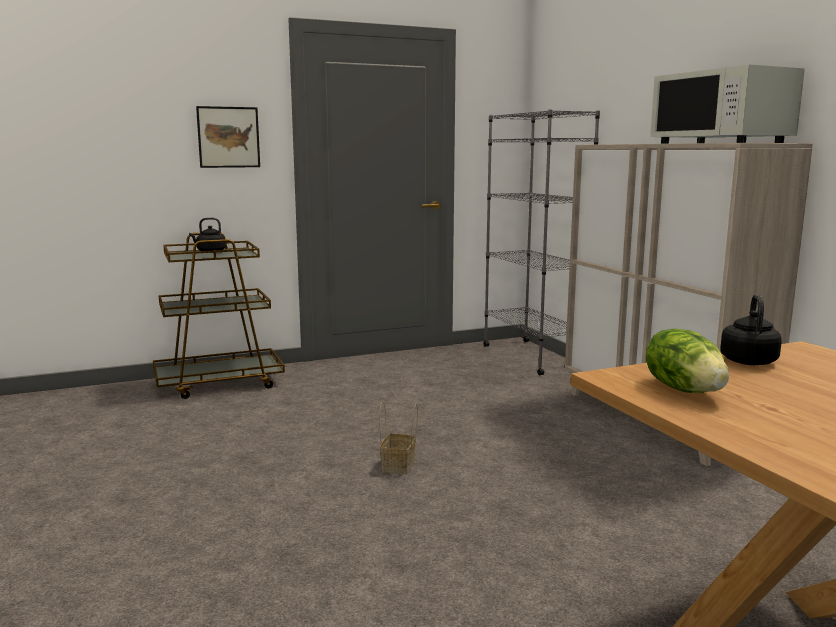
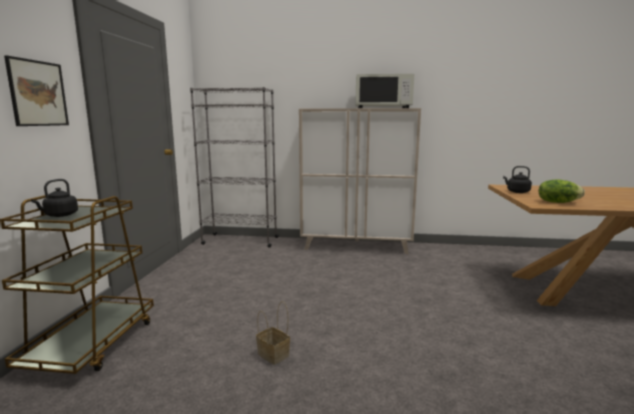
camera: 60 degrees left, 0 degrees up
basket [379,401,418,475] -> basket moved to [256,301,290,365]

